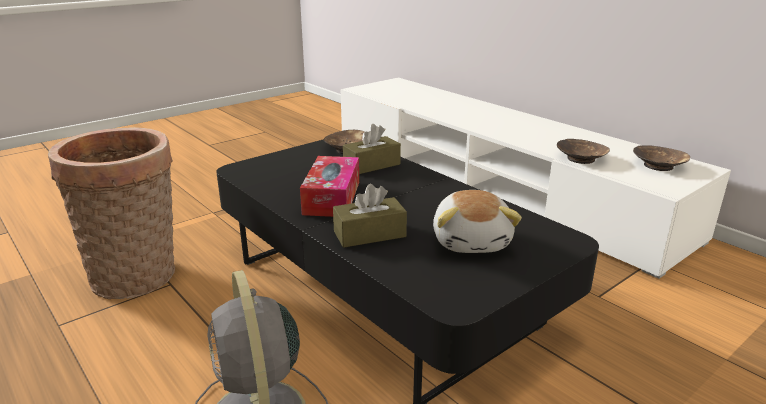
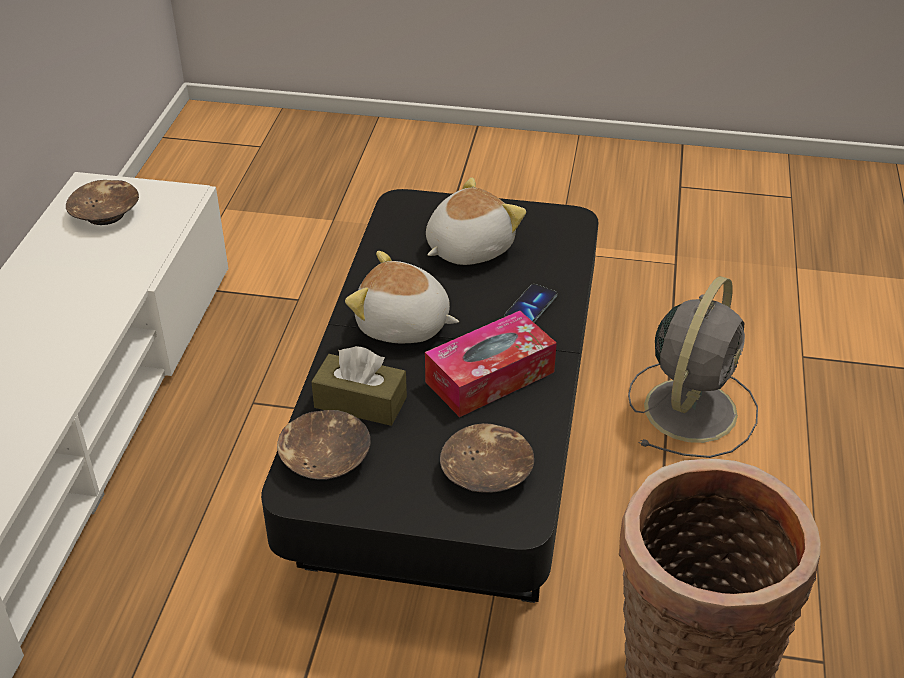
camera: 130 degrees left, 15 degrees up
brown tissue box [333,184,407,248] -> phone [504,284,557,323]
brown bowl [557,139,610,164] -> brown bowl moved to [440,423,534,493]
none -> plush toy [345,251,459,343]

